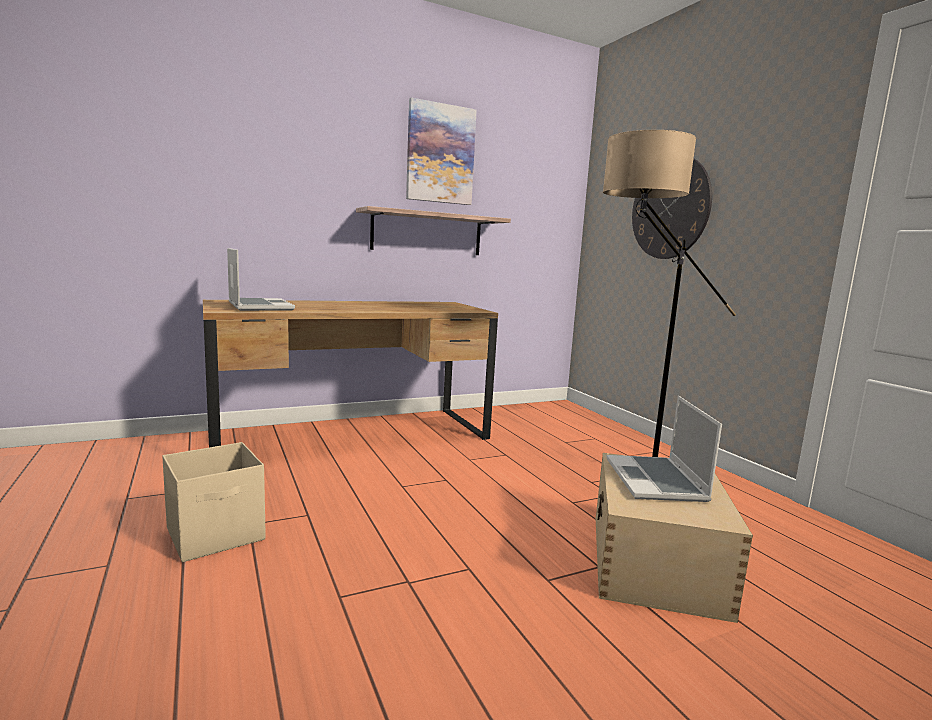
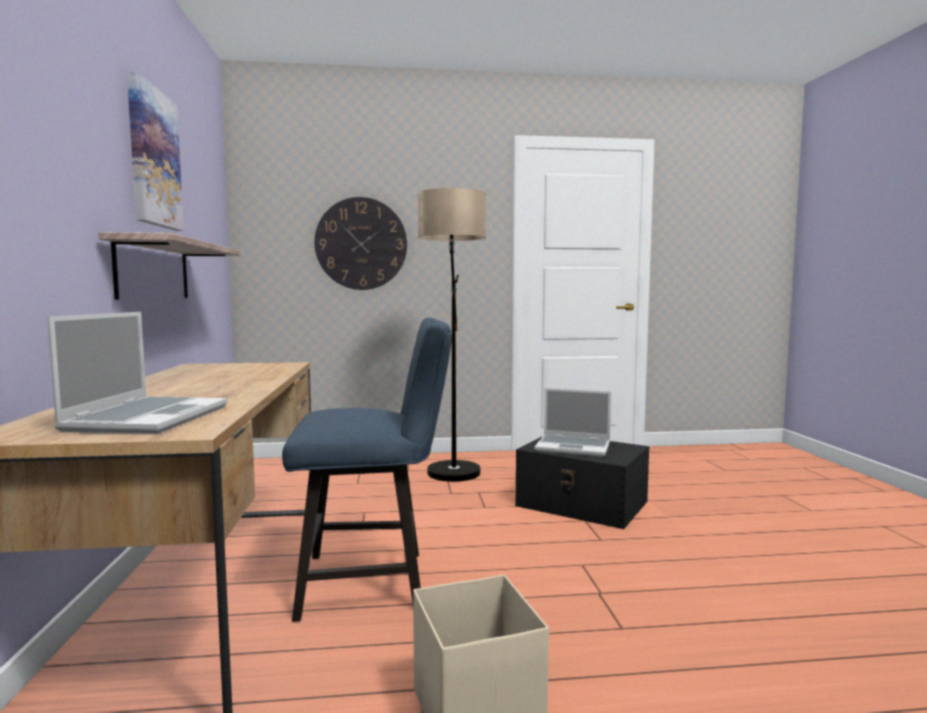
camera: 70 degrees left, 5 degrees down
laptop [227,248,295,311] -> laptop turned 105 degrees clockwise [47,312,227,434]
beige storage box [596,453,753,623] -> black storage box [515,436,649,529]
none -> blue chair [282,318,452,622]

